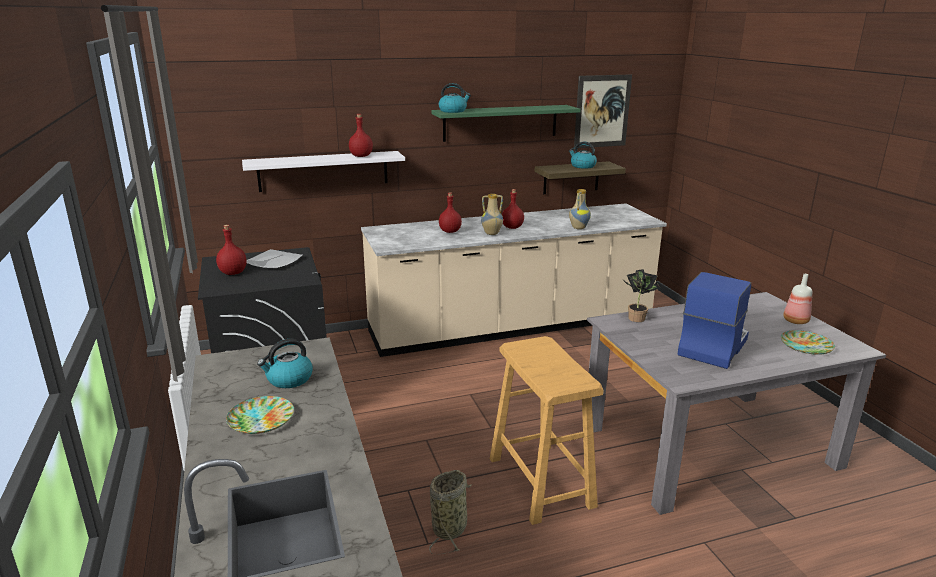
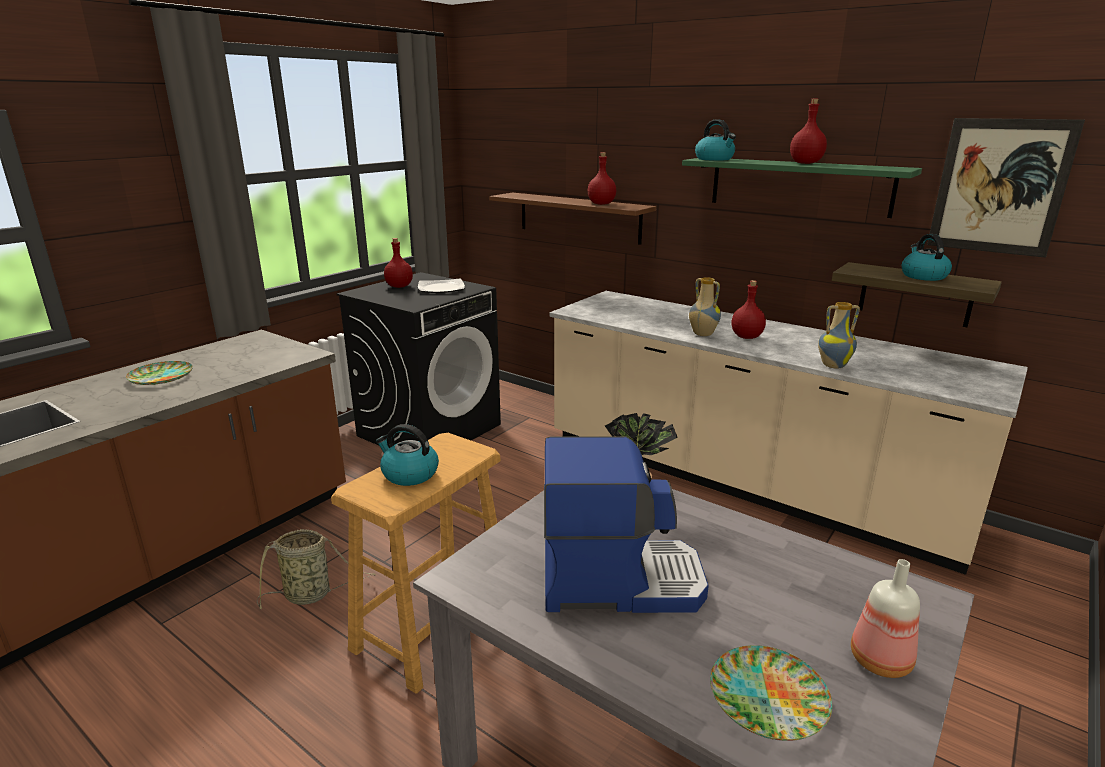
camera: 55 degrees right, 0 degrees up
white shelf [242,151,405,192] -> brown shelf [489,192,656,245]
kettle [257,339,313,388] -> kettle moved to [376,424,439,486]
red bottle [439,192,462,233] -> red bottle moved to [790,99,827,164]

